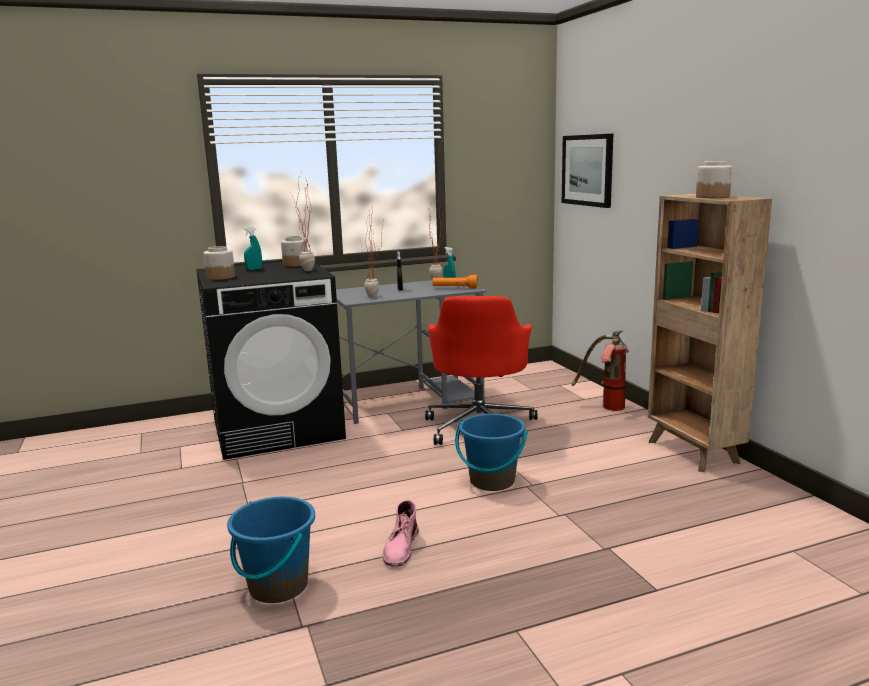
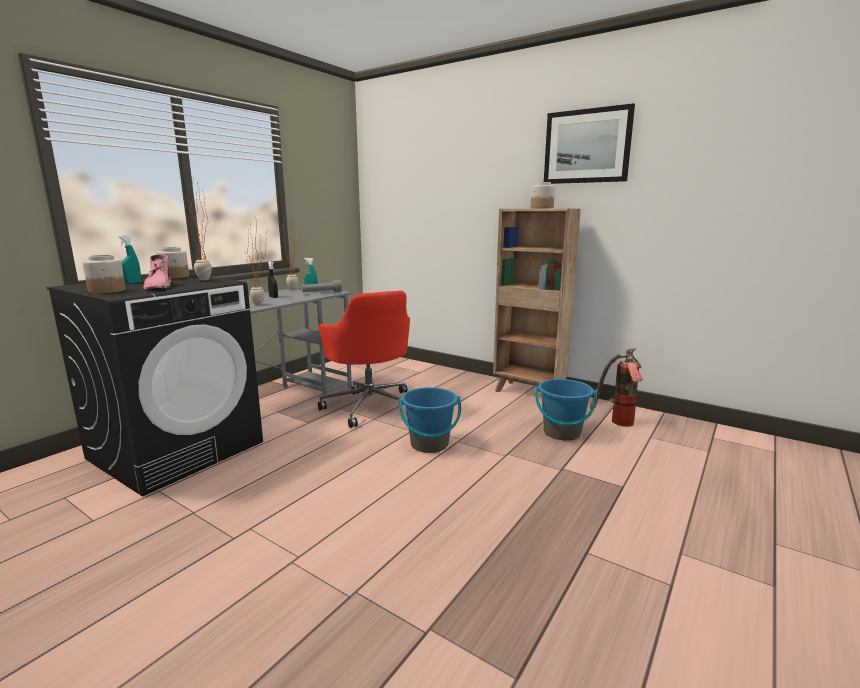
camera: 35 degrees left, 0 degrees up
blue bucket [227,497,315,603] -> blue bucket moved to [535,379,597,441]
pink boot [383,500,419,566] -> pink boot moved to [143,254,172,291]
orange flashlight [432,275,478,288] -> grey flashlight [301,280,342,292]
picture [562,134,613,208] -> picture moved to [544,103,635,184]
fire extinguisher [572,330,629,411] -> fire extinguisher moved to [590,348,643,427]

